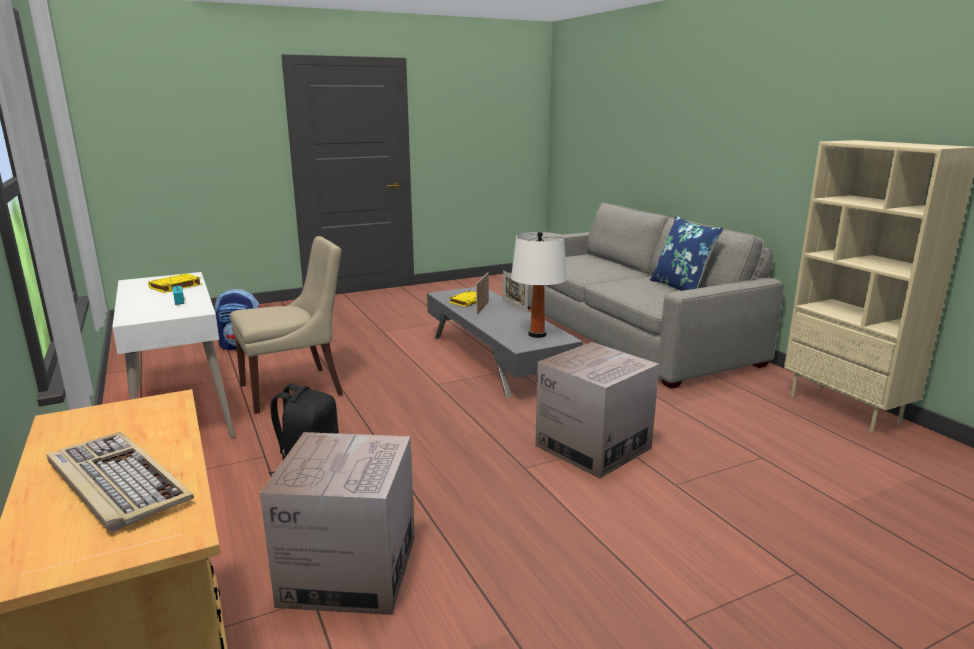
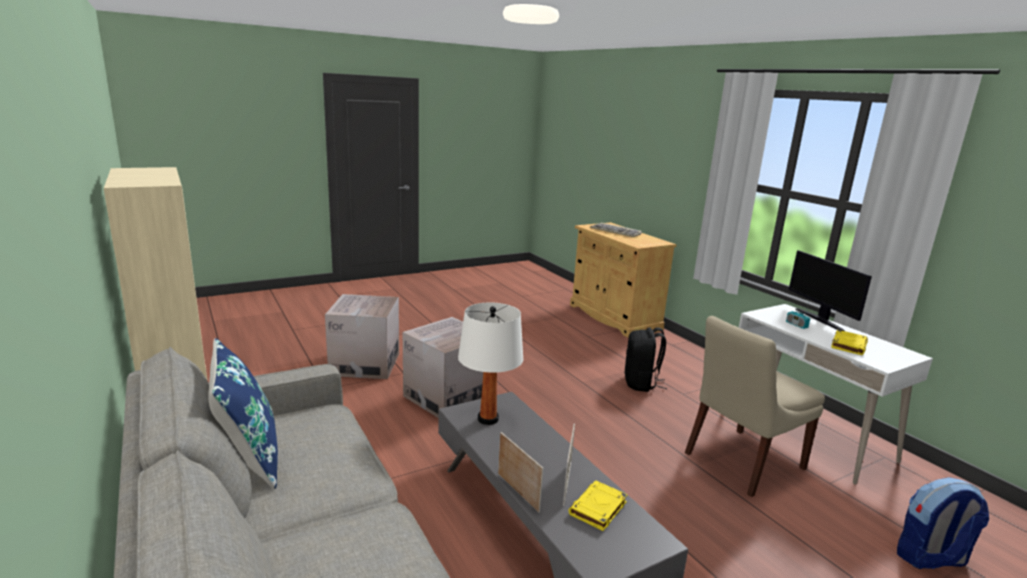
camera: 175 degrees right, 0 degrees up
cardboard box [260,432,415,615] -> cardboard box moved to [325,294,399,379]
none -> monitor [789,250,872,331]

